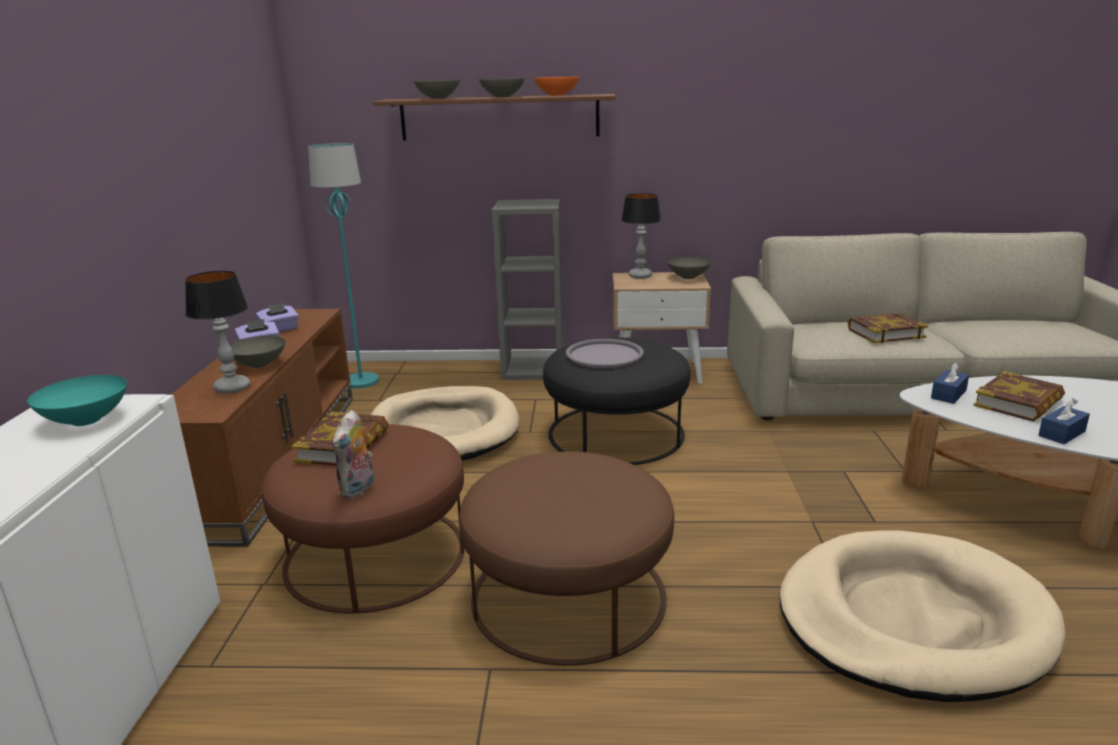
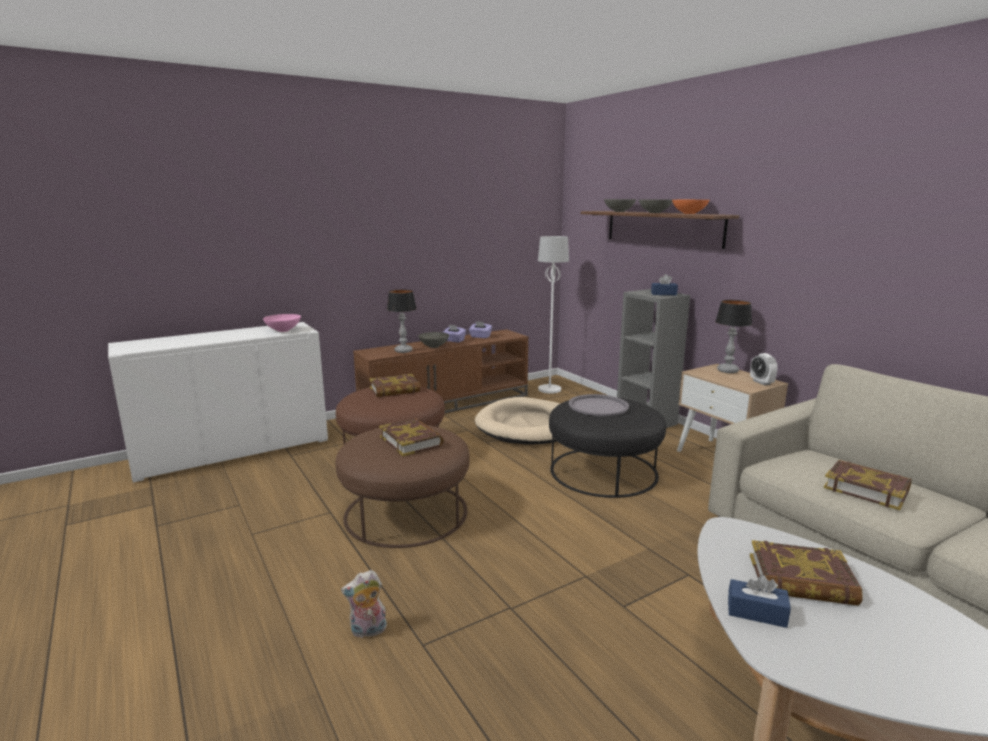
camera: 55 degrees right, 5 degrees down
turquoise bowl [27,375,127,426] -> pink bowl [263,314,301,332]
turquoise floor lamp [308,143,379,389] -> white floor lamp [538,236,569,394]
plush toy [332,410,374,498] -> plush toy moved to [341,570,387,638]
grey bowl [668,257,711,279] -> alarm clock [750,353,778,385]
beige dog bed [780,530,1065,702] -> none
blue tissue box [931,362,969,404] -> blue tissue box moved to [651,274,678,295]
none -> book [379,418,443,456]

